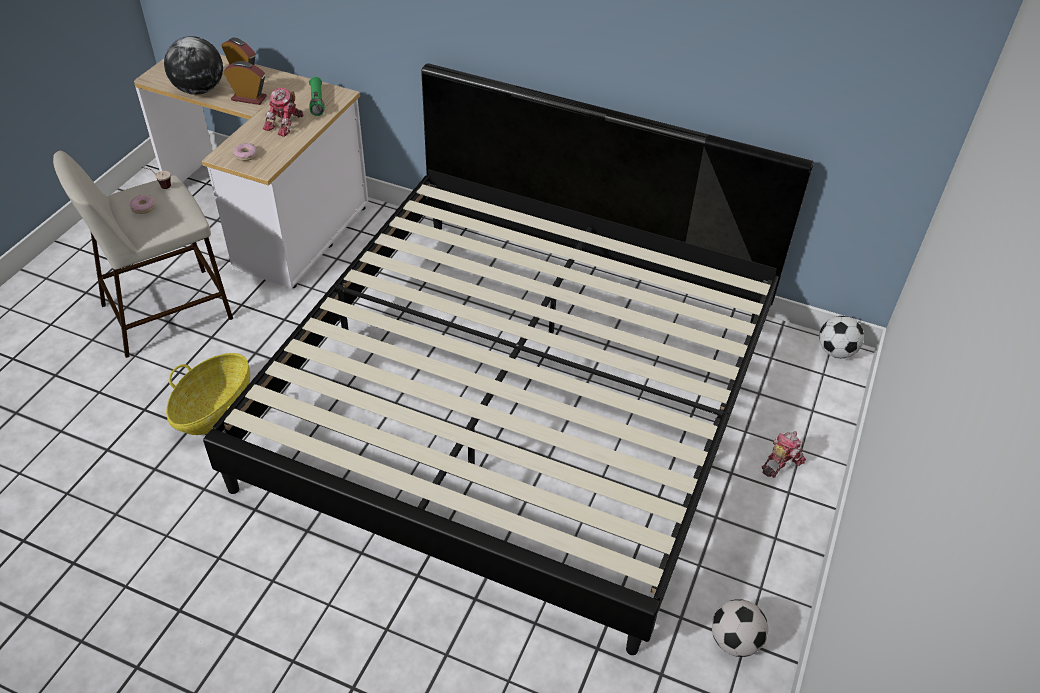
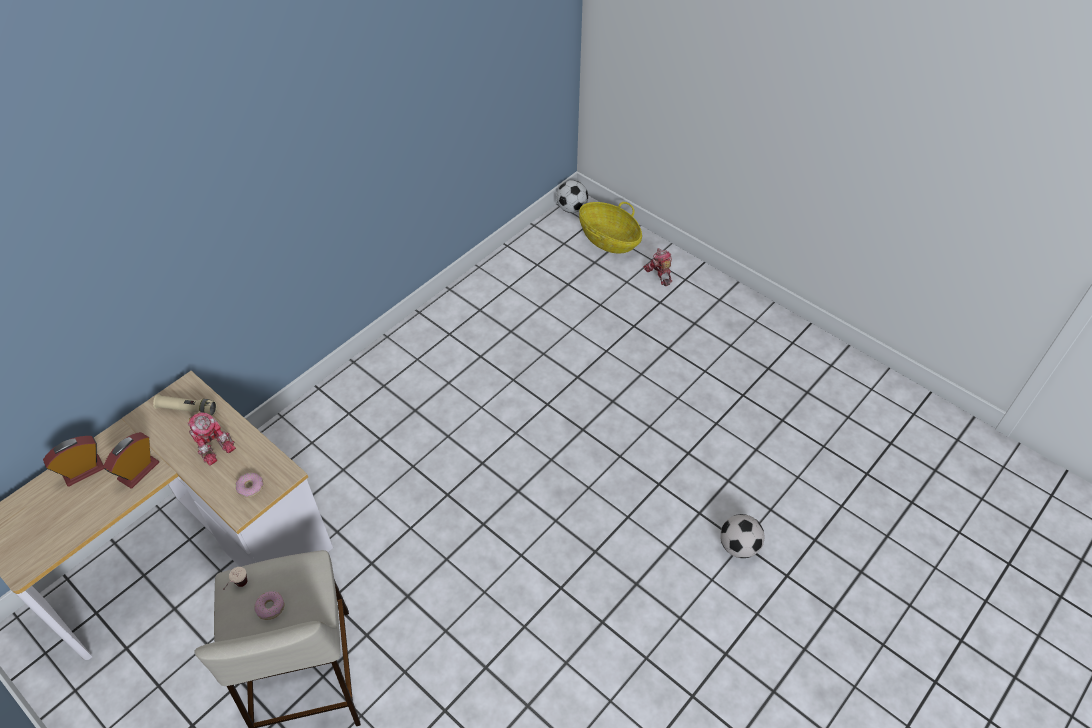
camera: 70 degrees left, 5 degrees up
globe [164,36,223,95] -> none
basket [166,353,250,435] -> basket moved to [579,202,642,253]
bed [203,63,814,655] -> none
green flashlight [309,77,325,116] -> beige flashlight [153,394,217,416]
football [712,599,768,657] -> football moved to [720,514,764,558]

